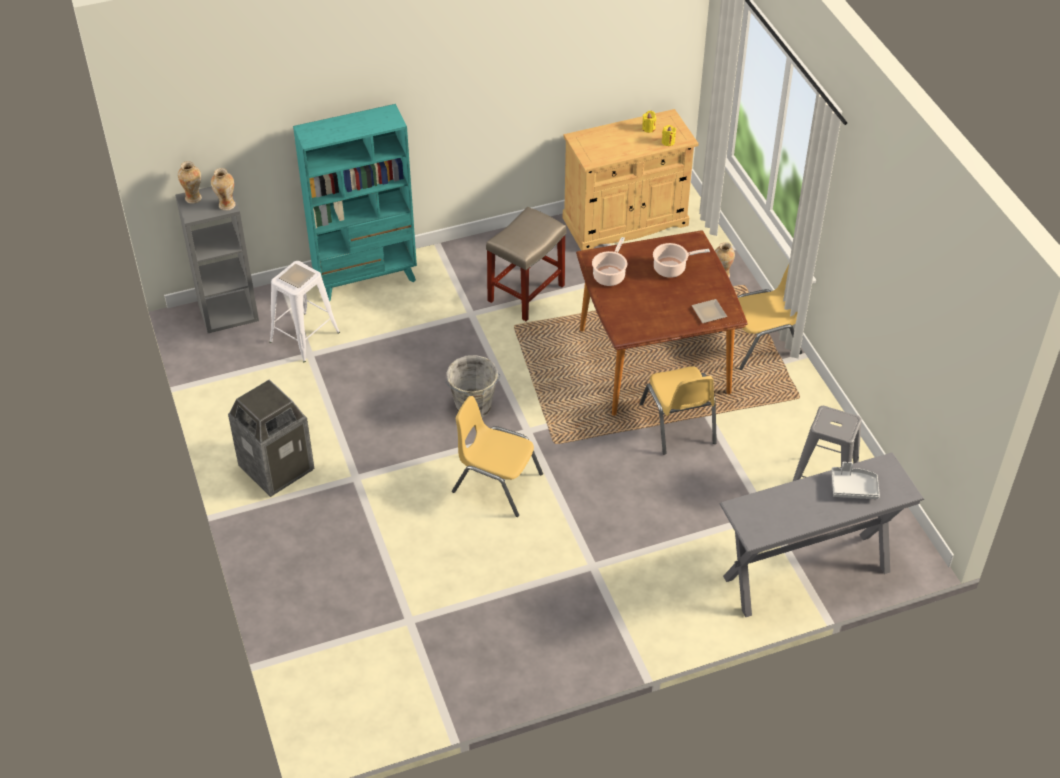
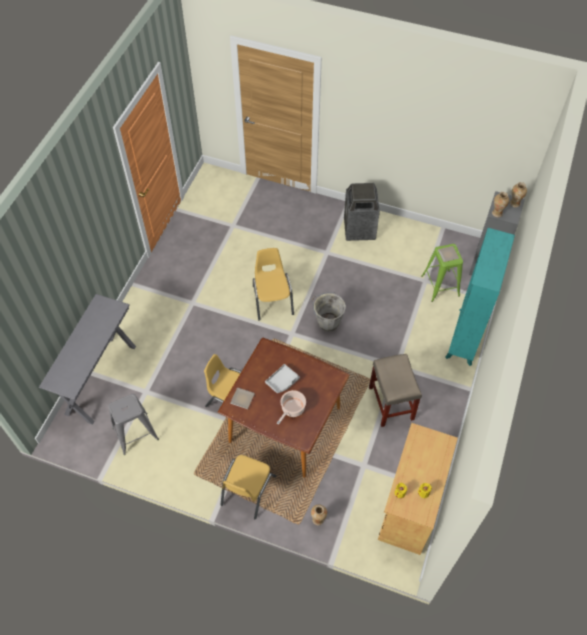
camera: 130 degrees right, 10 degrees up
white stool [269,261,340,362] -> green stool [421,244,463,302]
yellow chair [452,396,543,517] -> yellow chair turned 75 degrees counterclockwise [253,248,294,321]
cooking pot [592,237,627,286] -> none
grey tray [831,462,880,499] -> grey tray moved to [265,364,300,393]

